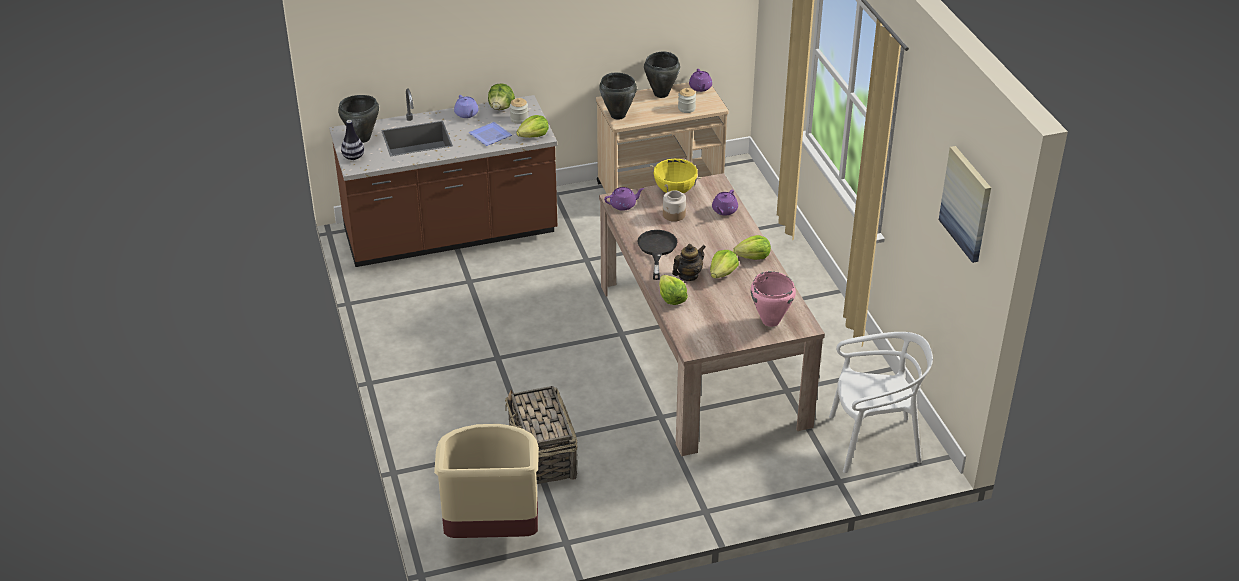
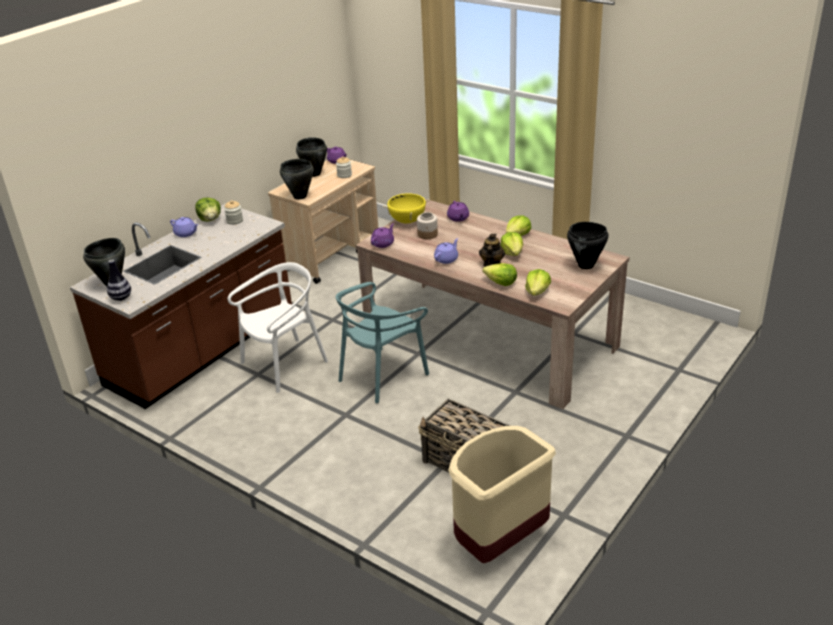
camera: 35 degrees left, 5 degrees down
plate [468,122,512,146] -> none
lettuce [516,115,549,138] -> lettuce moved to [525,269,551,296]
black frying pan [637,230,677,280] -> purple teapot [434,238,458,264]
pink cooking pot [751,271,796,327] -> black cooking pot [567,222,609,269]
white chair [829,332,933,473] -> white chair moved to [228,262,328,393]
picture [939,146,991,263] -> none
none -> turquoise chair [336,282,429,403]

